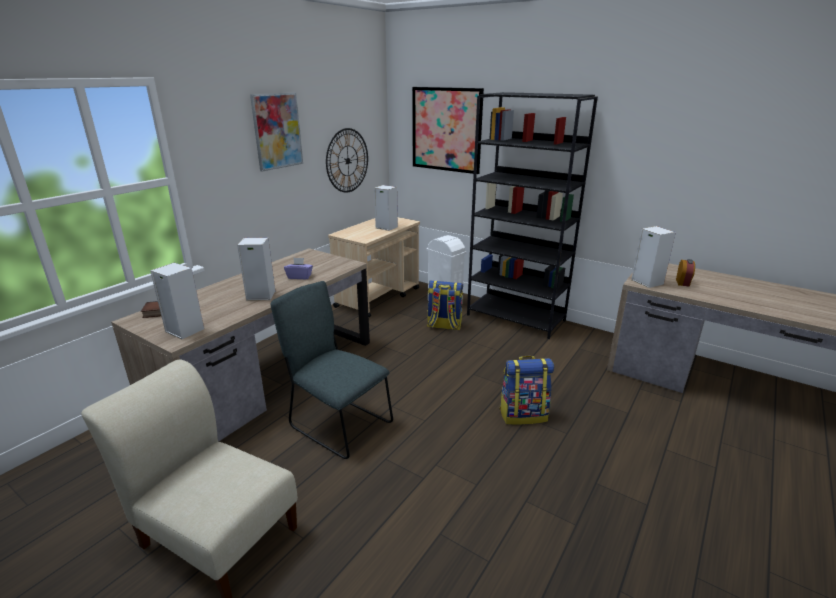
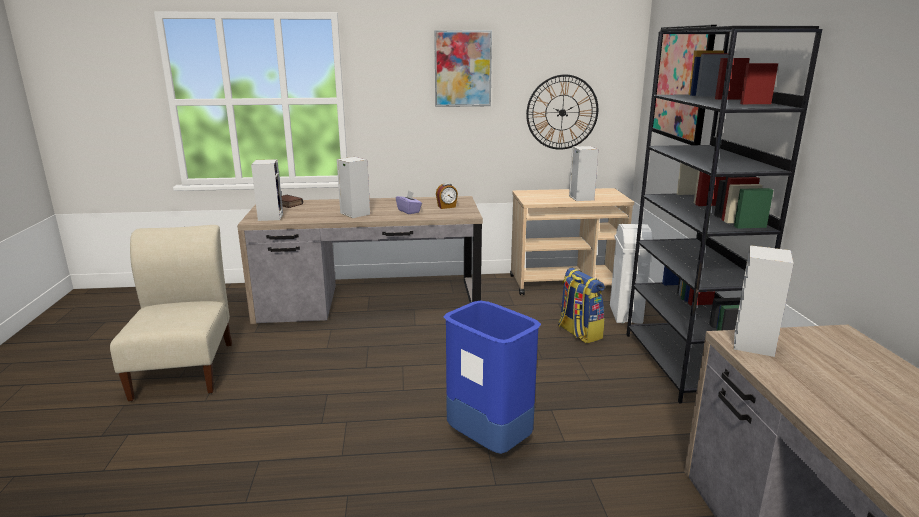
camera: 50 degrees right, 5 degrees down
grey chair [271,281,393,459] -> none
backpack [499,356,554,425] -> blue trash can [443,300,541,454]
alarm clock [676,259,695,287] -> alarm clock moved to [436,183,458,209]

